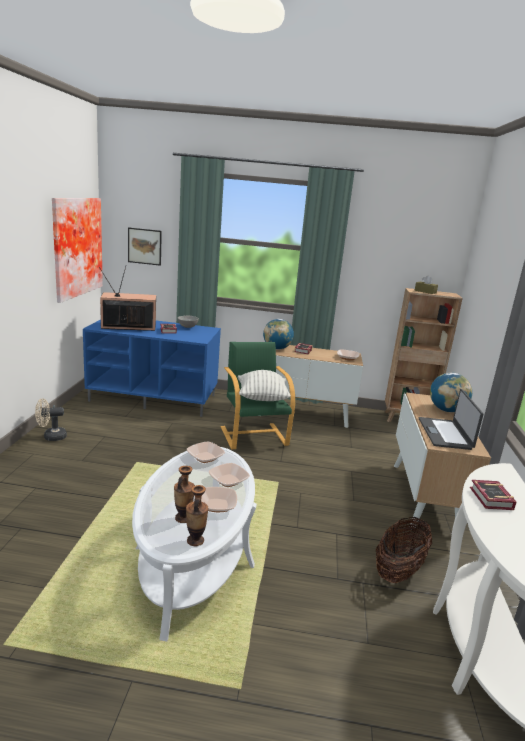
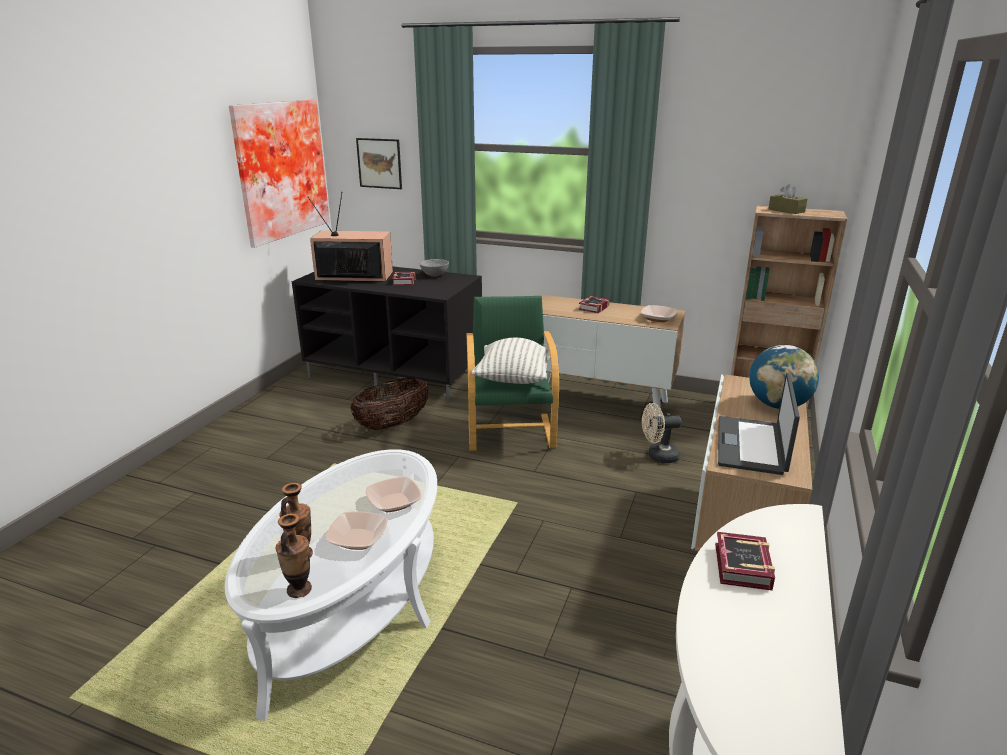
camera: 15 degrees right, 5 degrees up
beige fan [35,398,67,441] -> beige fan moved to [642,403,682,463]
blue tv stand [83,319,221,417] -> black tv stand [292,267,482,402]
bowl [187,442,225,463] -> none
globe [263,319,294,350] -> none
basket [376,517,432,583] -> basket moved to [351,378,429,430]

